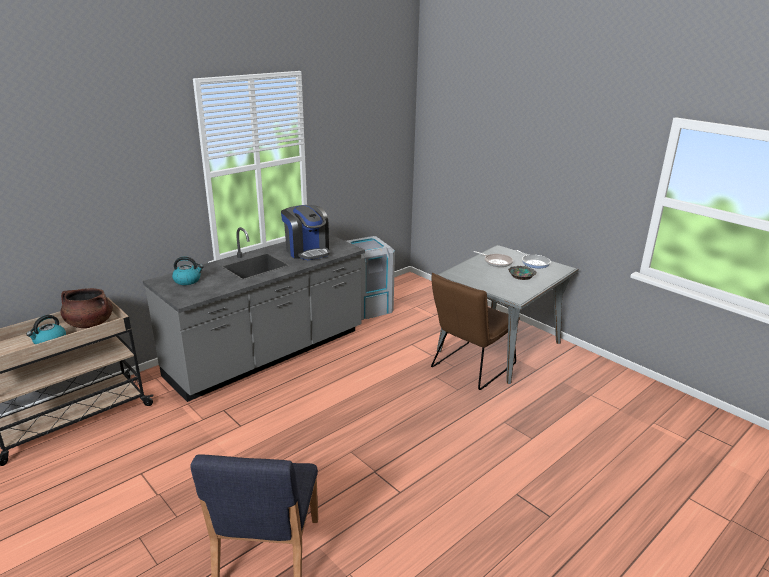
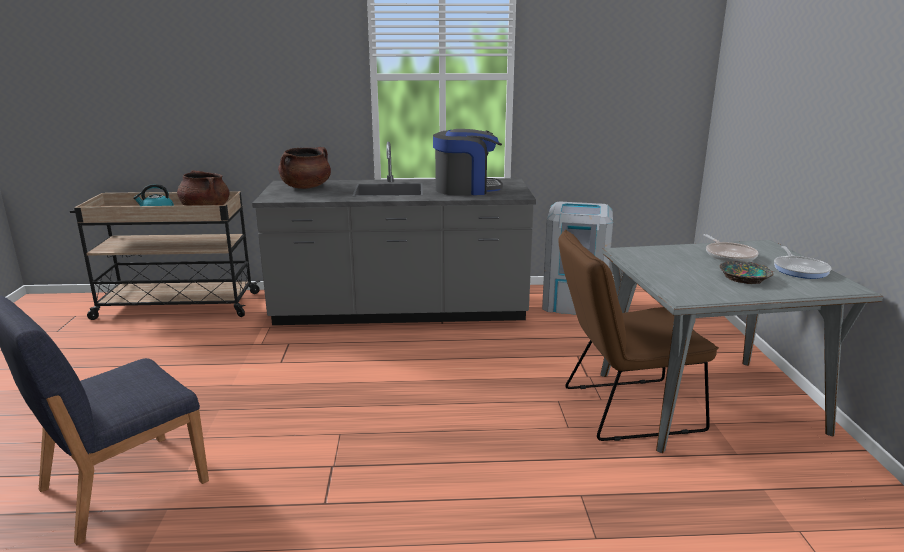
camera: 40 degrees right, 5 degrees down
kettle [172,257,204,285] -> brown cooking pot [278,147,331,189]
coffee machine [281,205,330,260] -> coffee machine turned 105 degrees counterclockwise [433,129,503,195]

